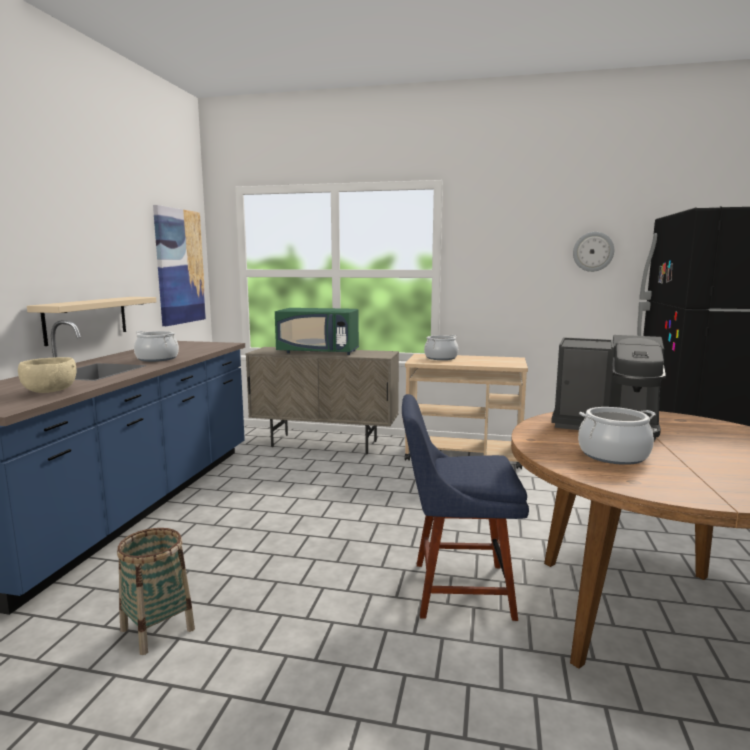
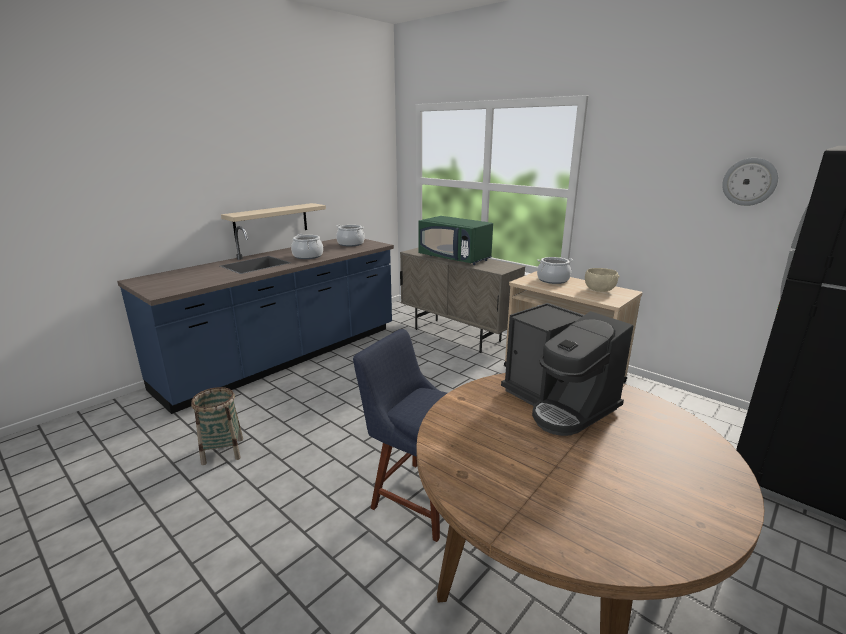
camera: 30 degrees right, 10 degrees up
beige bowl [18,357,76,393] -> beige bowl moved to [585,268,619,292]
picture [153,205,206,326] -> none
cooking pot [578,407,656,465] -> cooking pot moved to [336,225,365,247]

